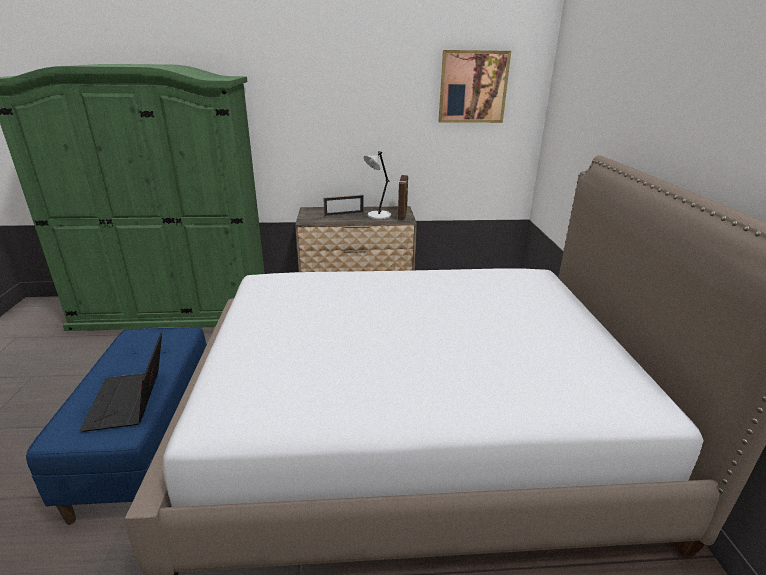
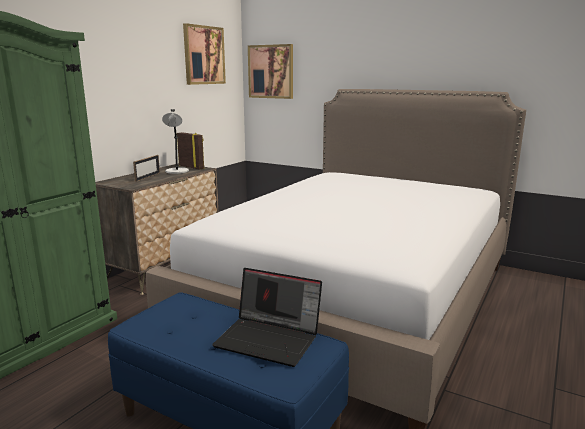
camera: 55 degrees left, 10 degrees down
none -> picture [248,44,293,99]

